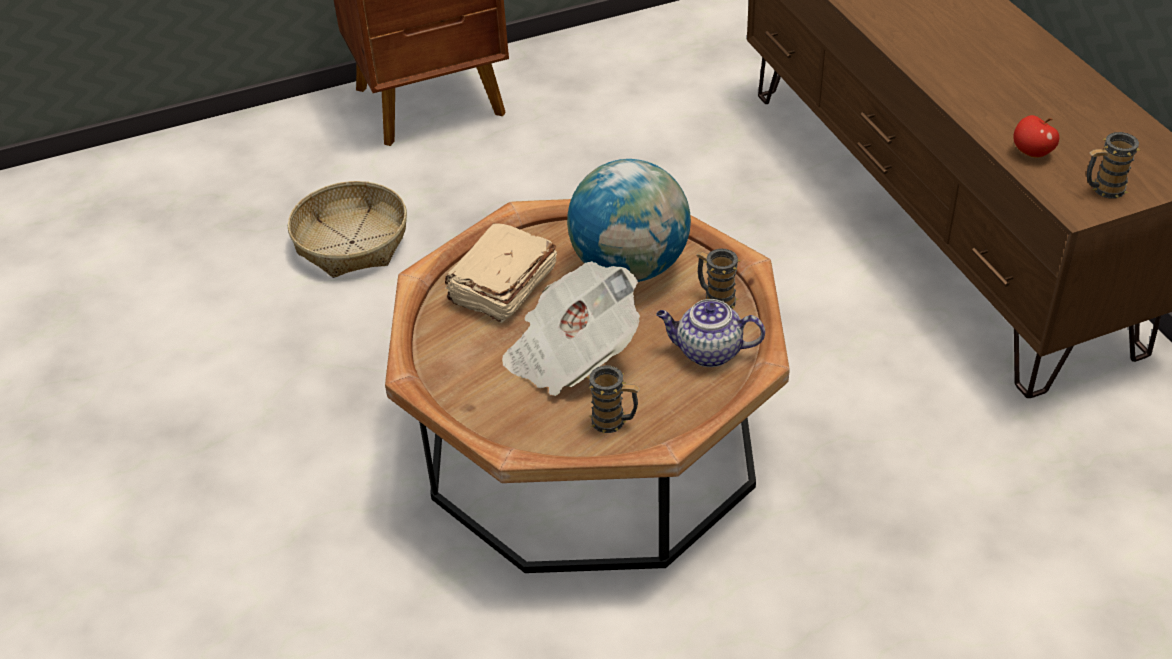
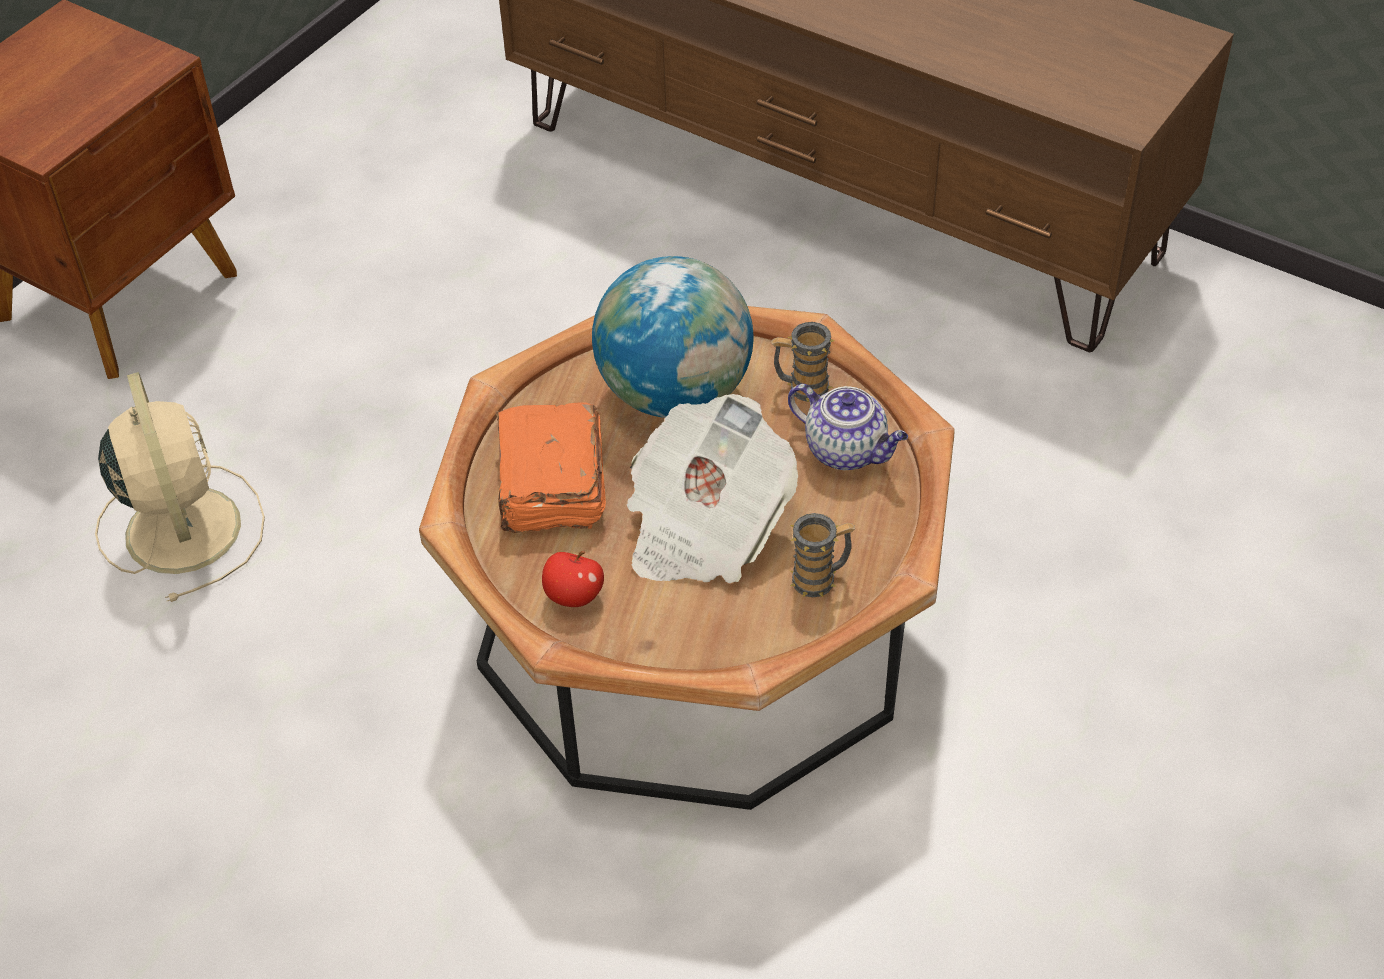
camera: 35 degrees left, 5 degrees up
basket [288,181,407,278] -> beige fan [95,372,265,602]
beige book [445,223,557,323] -> orange book [495,402,606,533]
teapot [656,299,765,367] -> teapot turned 120 degrees counterclockwise [788,384,908,470]
apple [1013,115,1059,158] -> apple moved to [542,551,604,607]
mug [1087,132,1141,199] -> none

